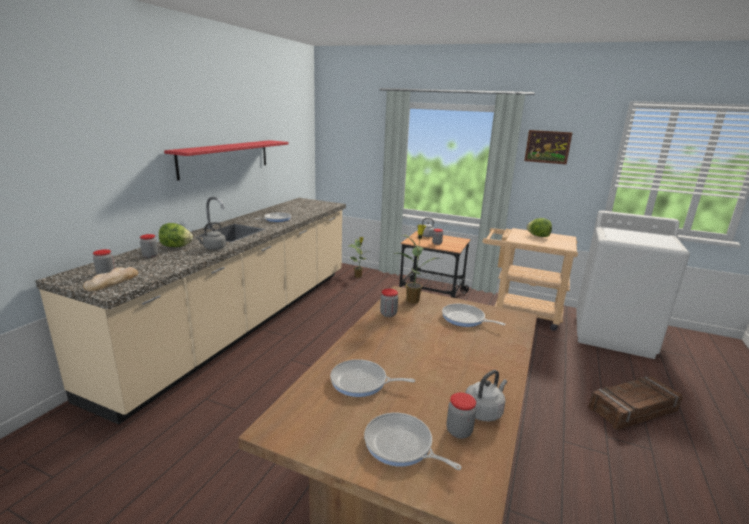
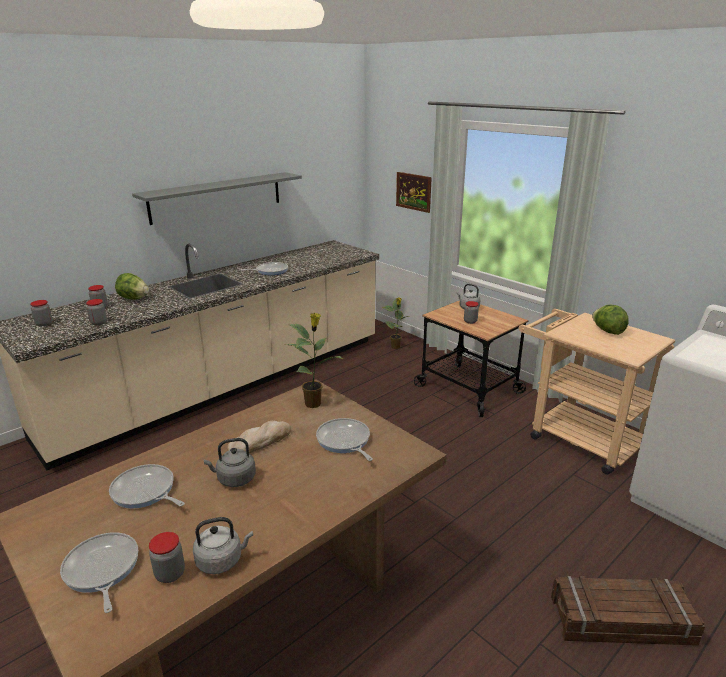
camera: 25 degrees right, 5 degrees up
bread [83,267,139,291] -> bread moved to [227,421,291,454]
red shelf [164,140,288,180] -> grey shelf [132,172,302,225]
grey kettle [196,222,226,250] -> grey kettle moved to [204,438,256,487]
jar [380,289,398,317] -> jar moved to [86,299,107,325]
picture [524,130,573,165] -> picture moved to [396,172,432,213]

